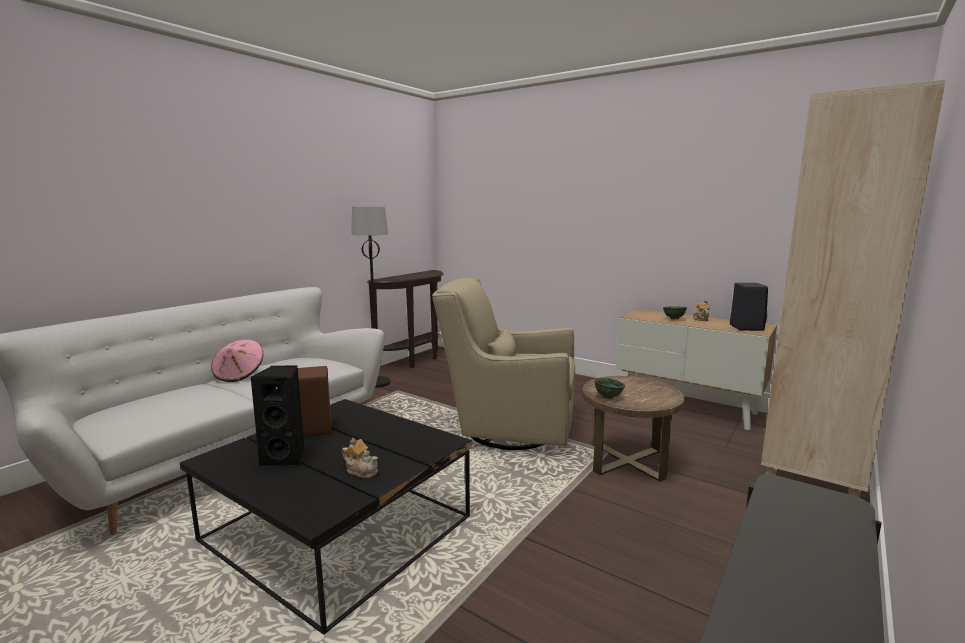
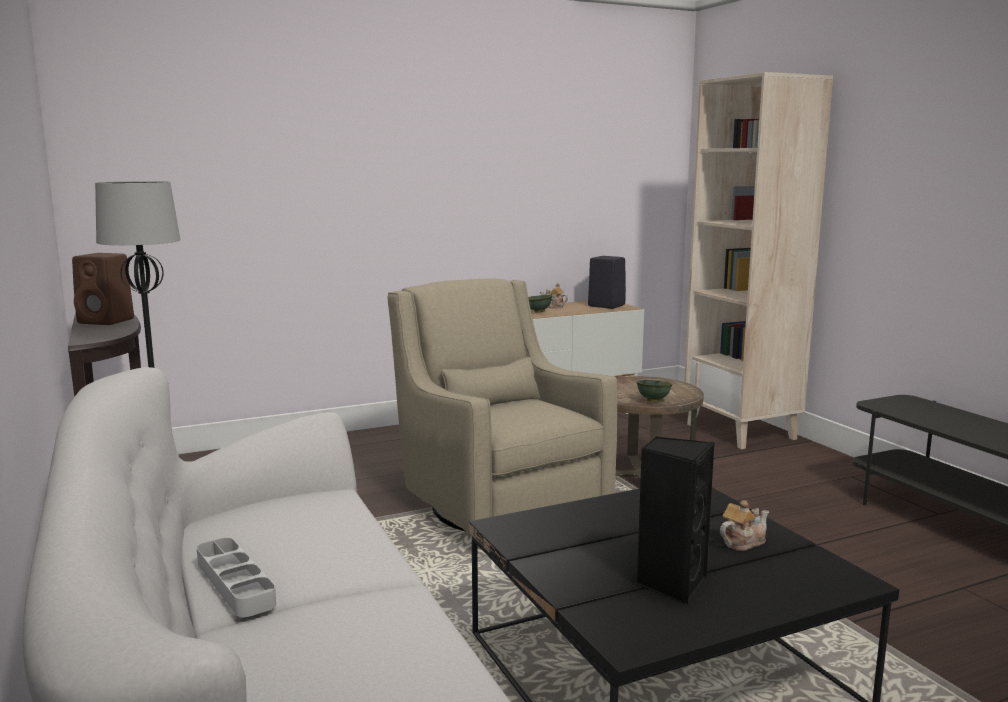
camera: 60 degrees left, 0 degrees up
pink hat [211,340,263,382] -> grey tray [197,538,276,617]
brown speaker [298,366,331,437] -> brown speaker moved to [72,253,134,325]
beige armchair [432,278,575,450] -> beige armchair turned 105 degrees clockwise [388,278,617,534]

